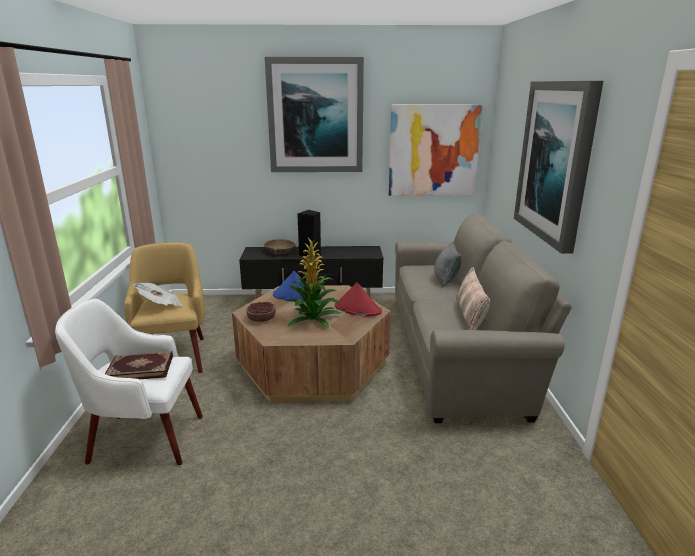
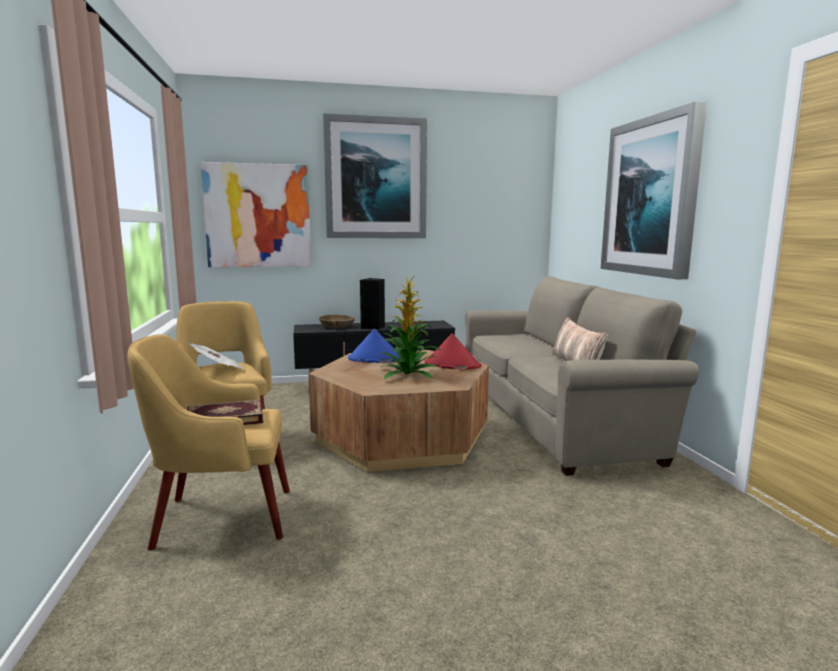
camera: 10 degrees left, 10 degrees down
white armchair [55,299,203,465] -> yellow armchair [127,334,290,550]
bowl [246,302,276,322] -> none
picture [388,104,483,196] -> picture moved to [201,162,311,267]
grey pillow [434,241,462,288] -> none

